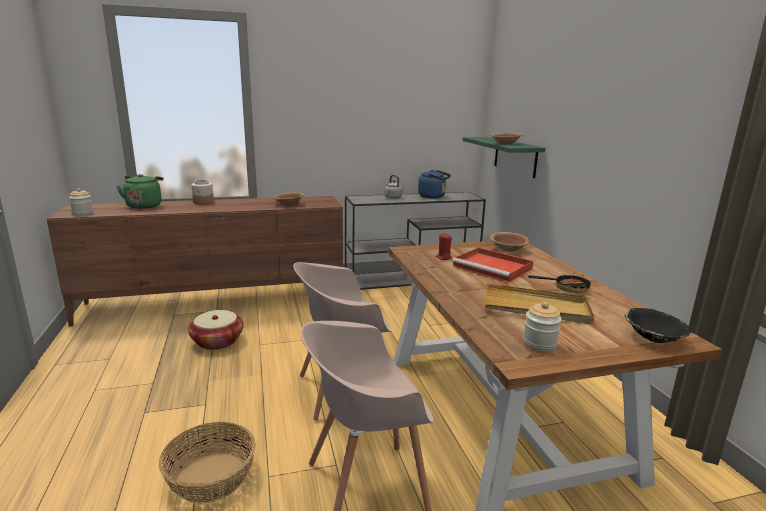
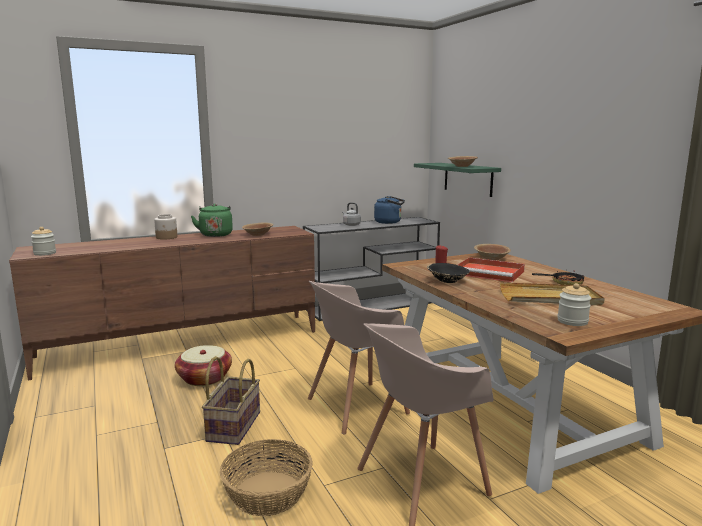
camera: 10 degrees left, 5 degrees down
green kettle [117,174,164,209] -> green kettle moved to [191,204,233,237]
black bowl [624,308,691,343] -> black bowl moved to [427,263,470,283]
none -> basket [202,356,260,445]

